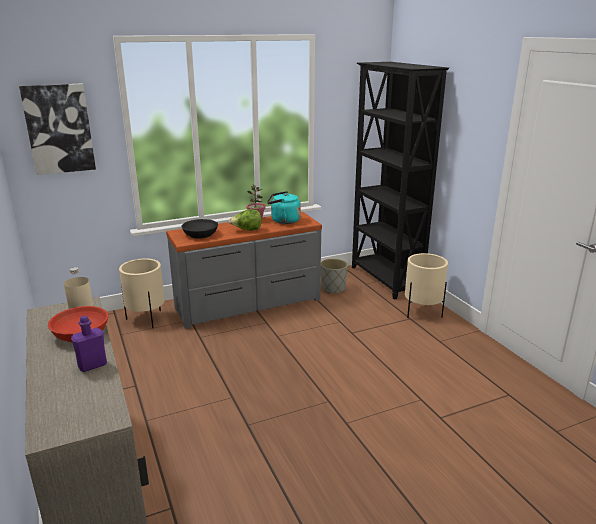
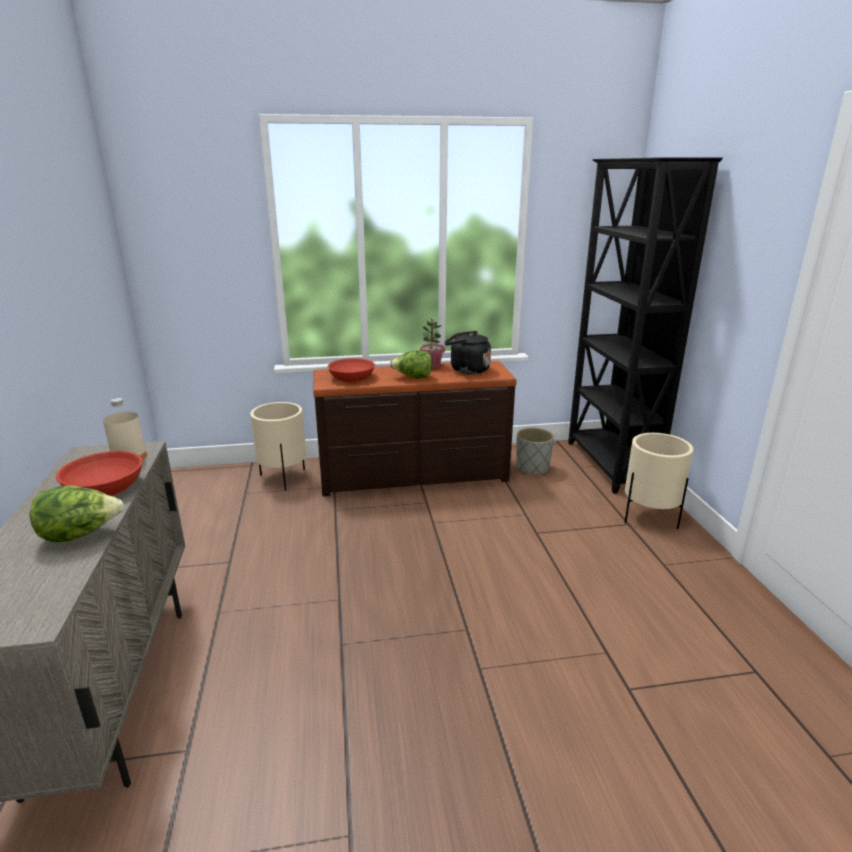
camera: 15 degrees right, 0 degrees up
picture [19,83,96,175] -> none
purple bottle [71,316,107,372] -> lettuce [30,485,124,542]
grey dresser [166,212,322,329] -> brown dresser [313,361,516,496]
black bowl [182,219,218,239] -> red bowl [327,358,375,383]
turquoise kettle [267,191,301,224] -> black kettle [445,331,491,374]

